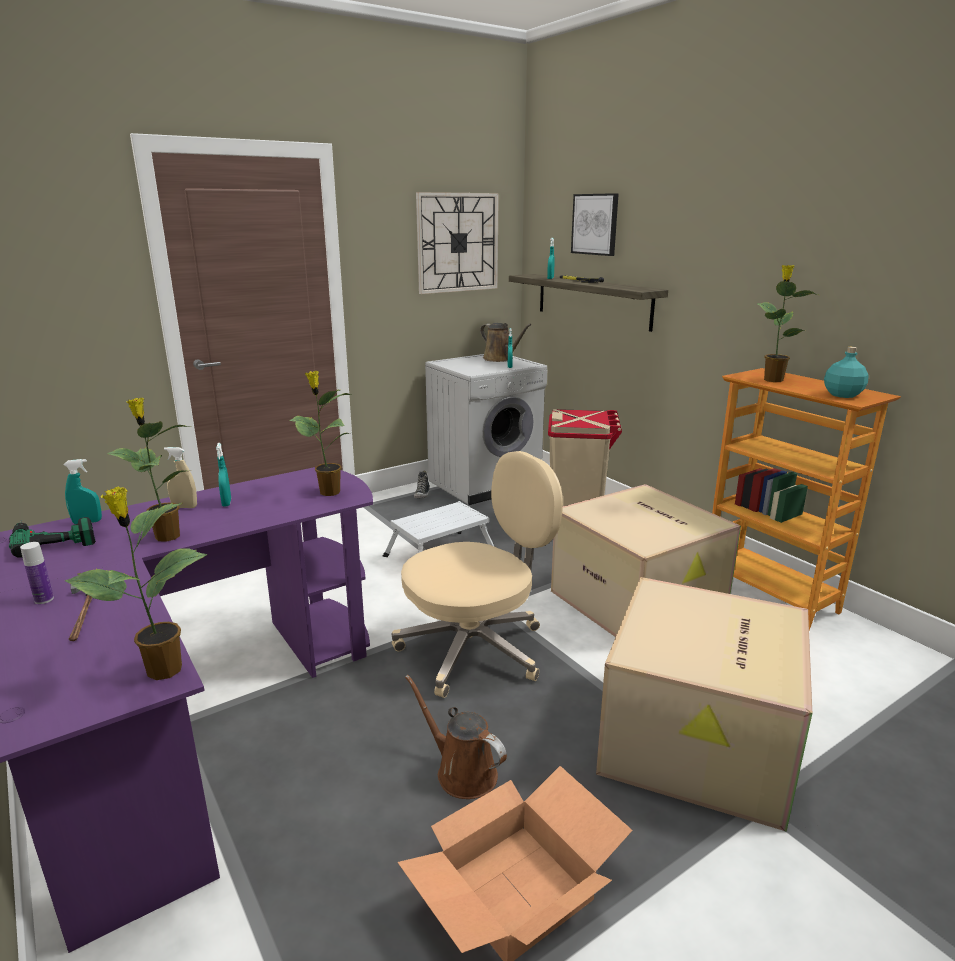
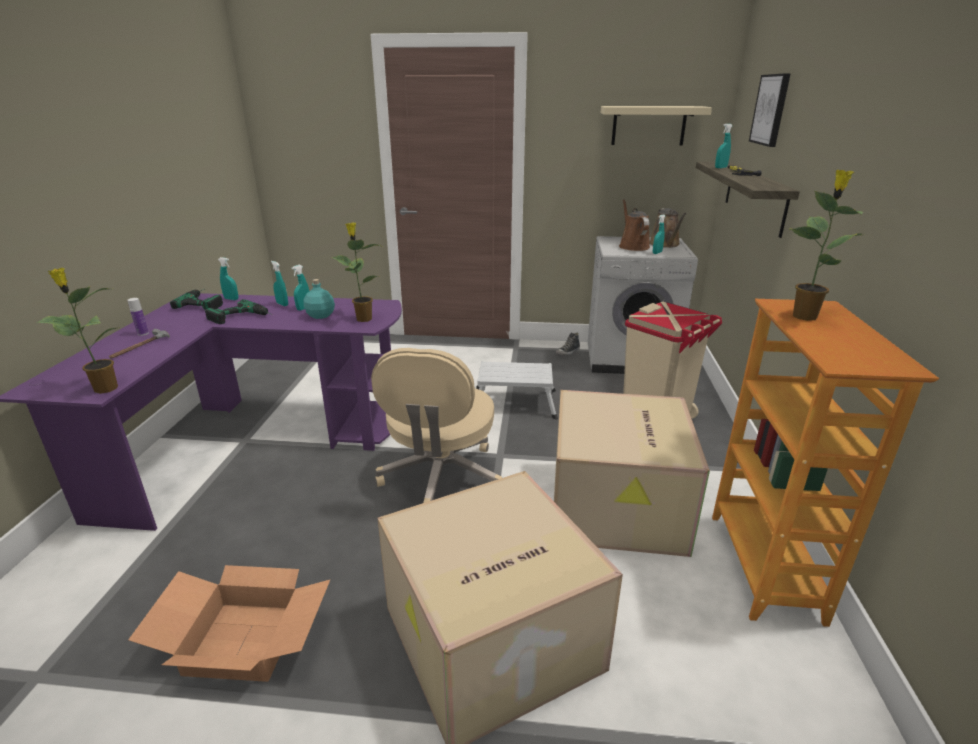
camera: 40 degrees right, 5 degrees up
potted plant [107,398,189,542] -> power drill [205,299,273,324]
beige spray bottle [164,447,197,508] -> turquoise spray bottle [271,261,288,306]
beige office chair [392,451,563,698] -> beige office chair turned 90 degrees clockwise [371,348,502,503]
brown watering can [405,675,507,799] -> brown watering can moved to [619,199,650,251]
wall clock [416,192,499,294] -> beige shelf [601,106,712,146]
turquoise bottle [824,347,869,398] -> turquoise bottle moved to [303,279,335,319]

